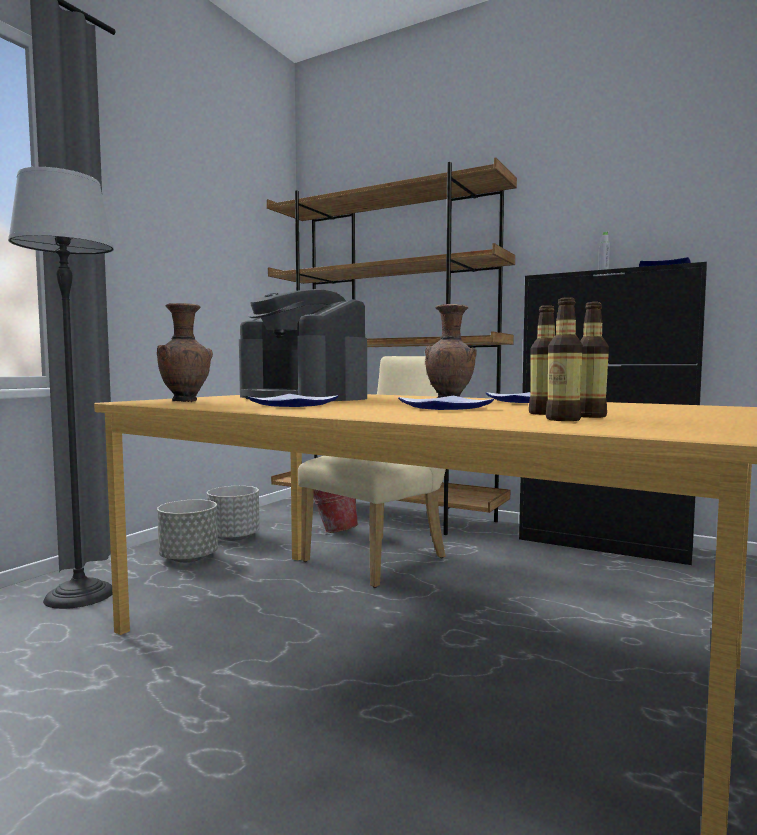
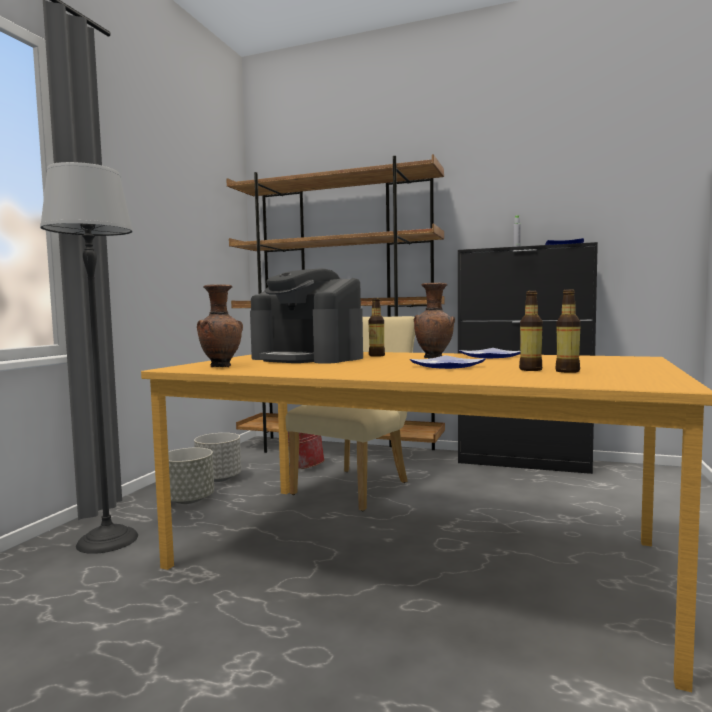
camera: 10 degrees left, 0 degrees up
plate [248,394,339,407] -> none
bottle [546,297,583,421] -> bottle moved to [368,298,385,357]

